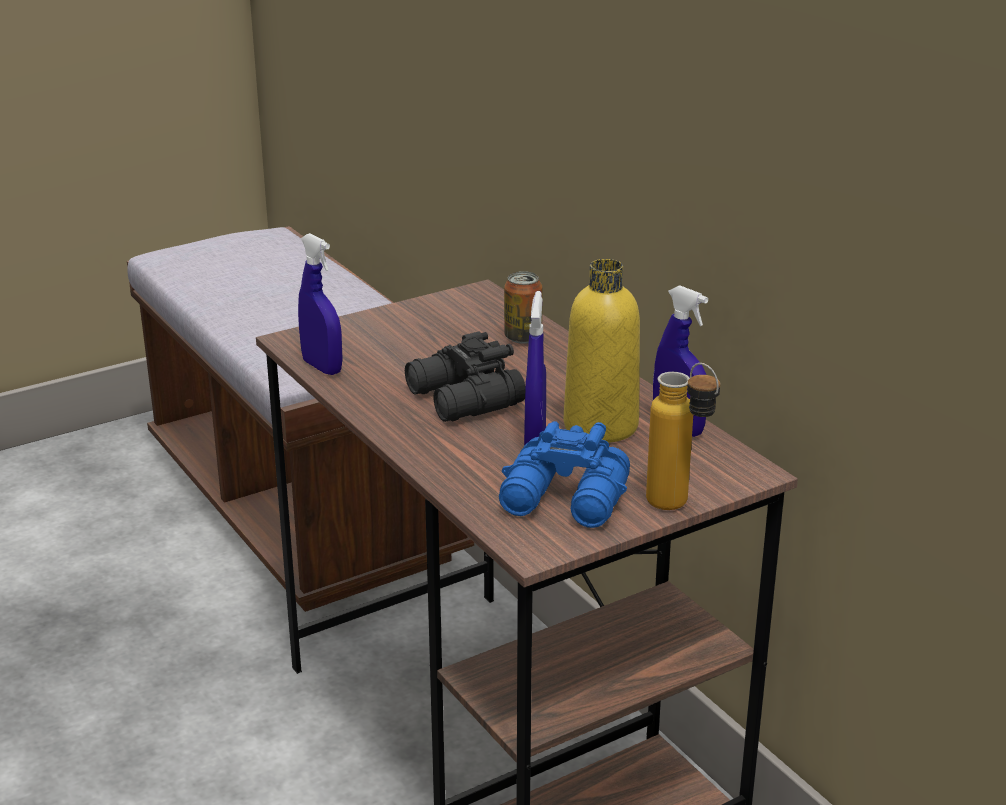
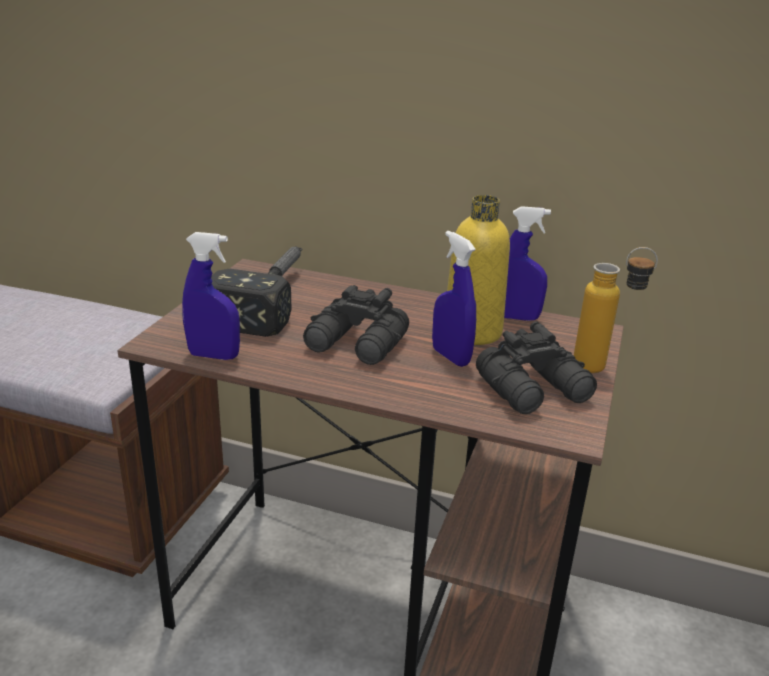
camera: 40 degrees left, 0 degrees up
blue binoculars [499,421,630,528] -> black binoculars [476,321,597,414]
can [504,271,542,344] -> none
none -> hammer [211,247,302,337]

